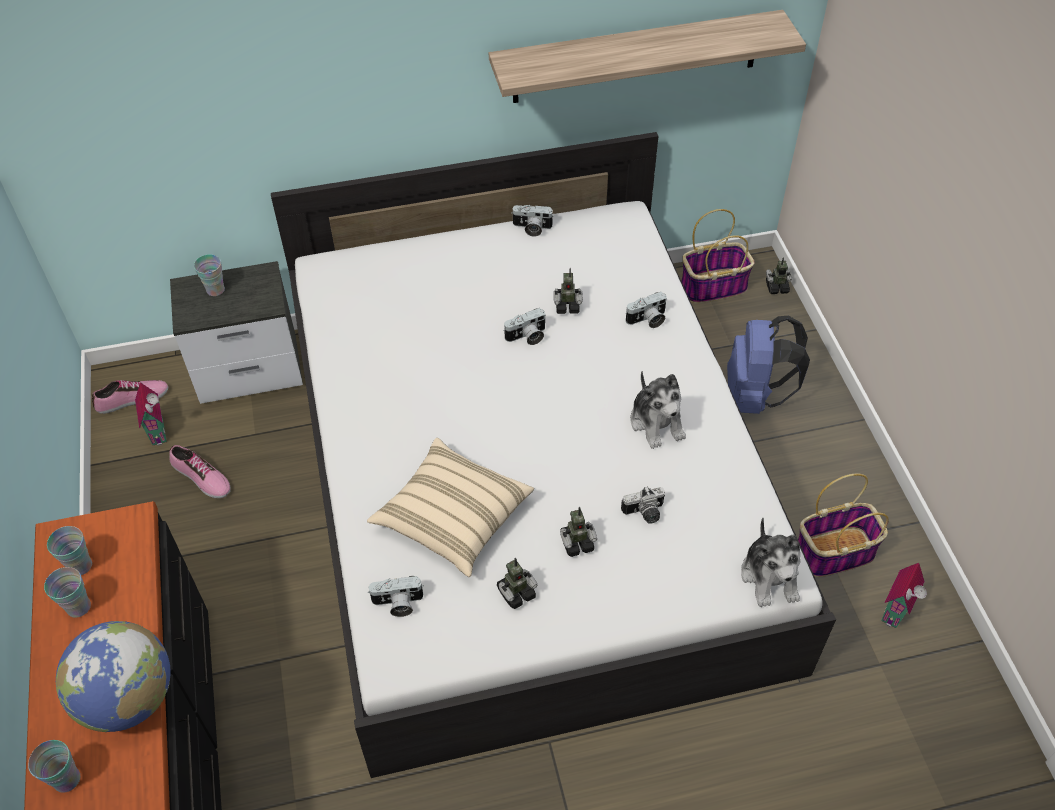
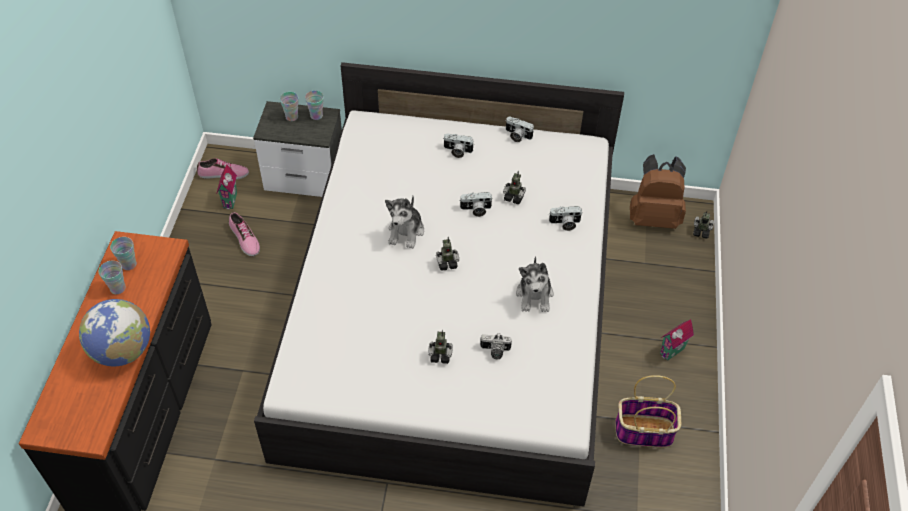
camera: 20 degrees right, 0 degrees up
cup [28,740,80,793] -> cup moved to [305,91,324,120]
beige pillow [367,438,534,577] -> none
camera [367,576,424,617] -> camera moved to [444,133,474,158]
shelf [489,10,806,103] -> none
toy robot [497,557,538,609] -> toy robot moved to [436,236,459,271]
basket [681,209,754,303] -> brown backpack [630,154,686,229]
blue backpack [727,316,810,414] -> none
plush toy [741,518,800,607] -> plush toy moved to [385,196,424,249]
toy house [881,563,927,628] -> toy house moved to [660,319,694,361]

